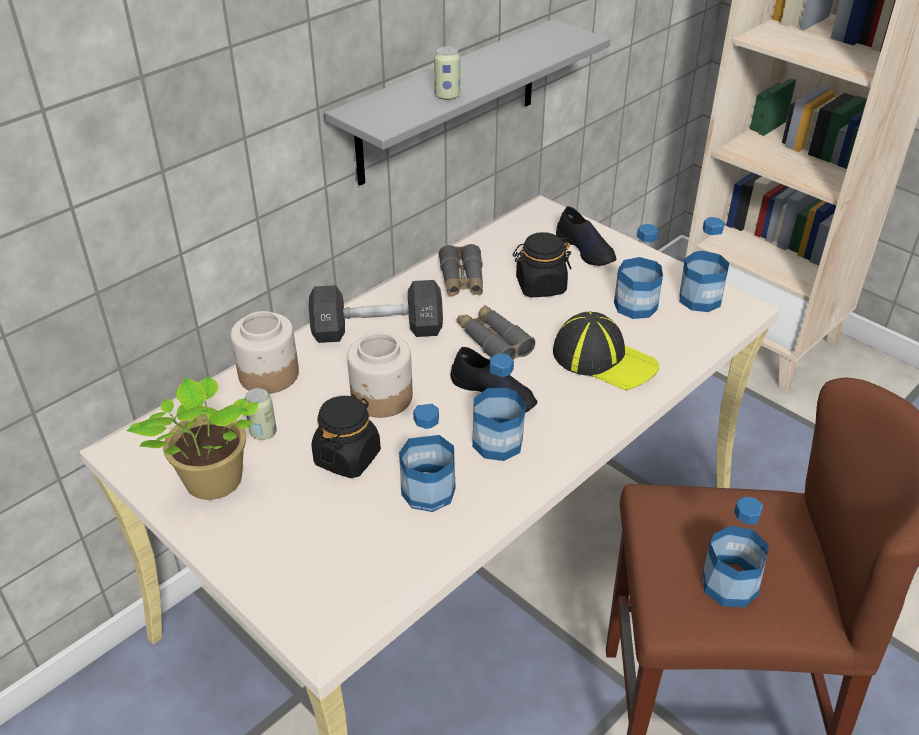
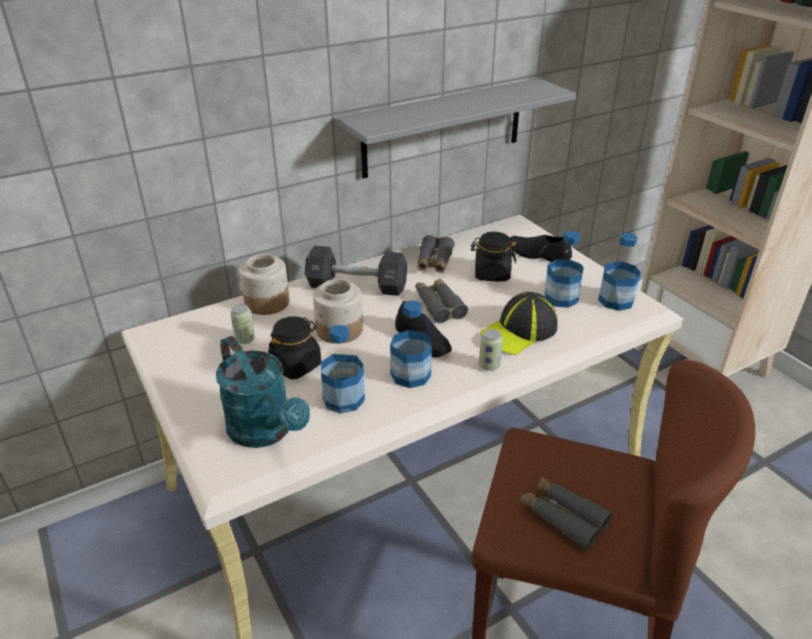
camera: 15 degrees right, 5 degrees down
potted plant [126,376,258,500] -> none
can [434,47,460,100] -> can moved to [479,329,503,371]
cap [553,312,659,390] -> cap turned 90 degrees clockwise [480,292,558,355]
black shoe [556,206,616,266] -> black shoe turned 135 degrees clockwise [511,235,572,262]
bottle [702,496,769,607] -> grey binoculars [520,476,612,550]
none -> turquoise watering can [216,336,310,448]

